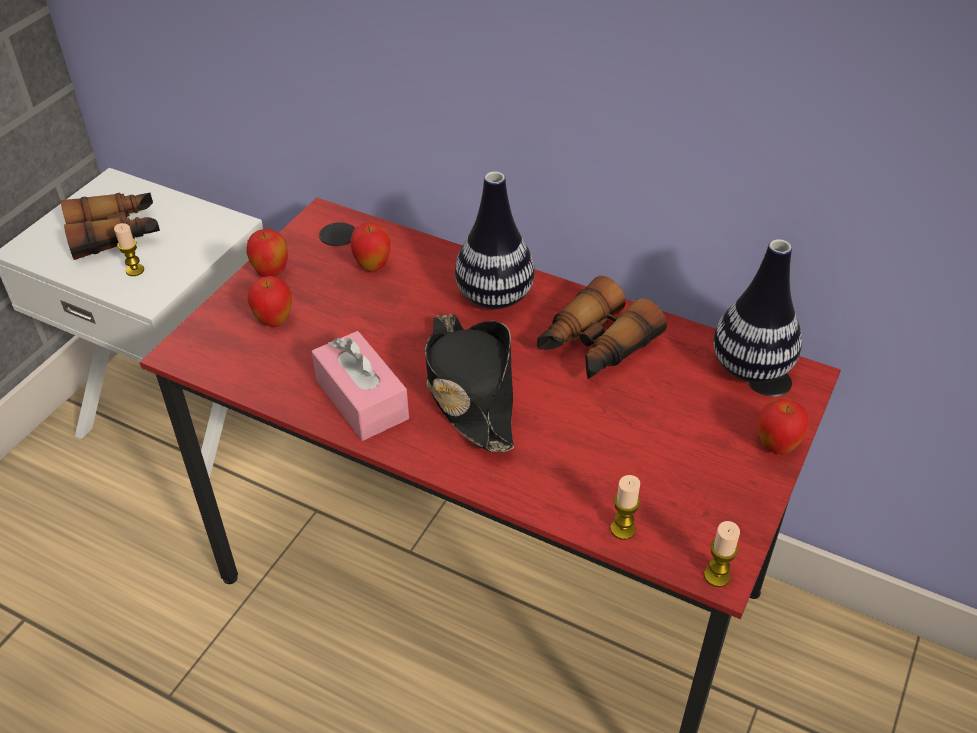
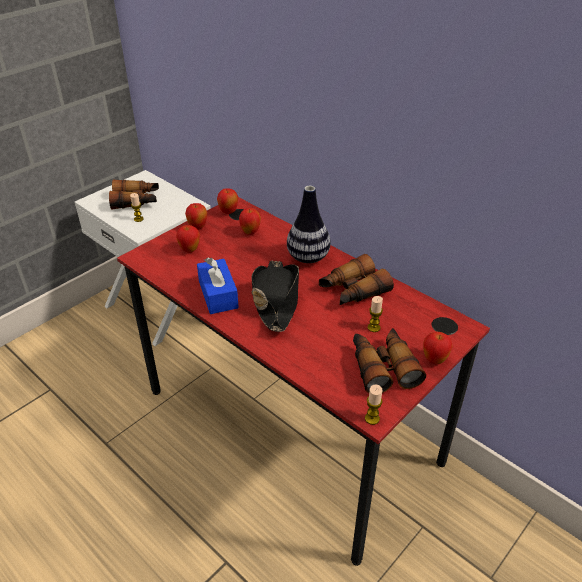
camera: 15 degrees right, 5 degrees down
pink tissue box [311,331,409,441] -> blue tissue box [197,258,239,314]
candle [610,475,640,540] -> candle moved to [368,296,383,332]
vase [713,239,802,383] -> none
none -> apple [217,188,238,214]
none -> binoculars [353,328,426,393]

